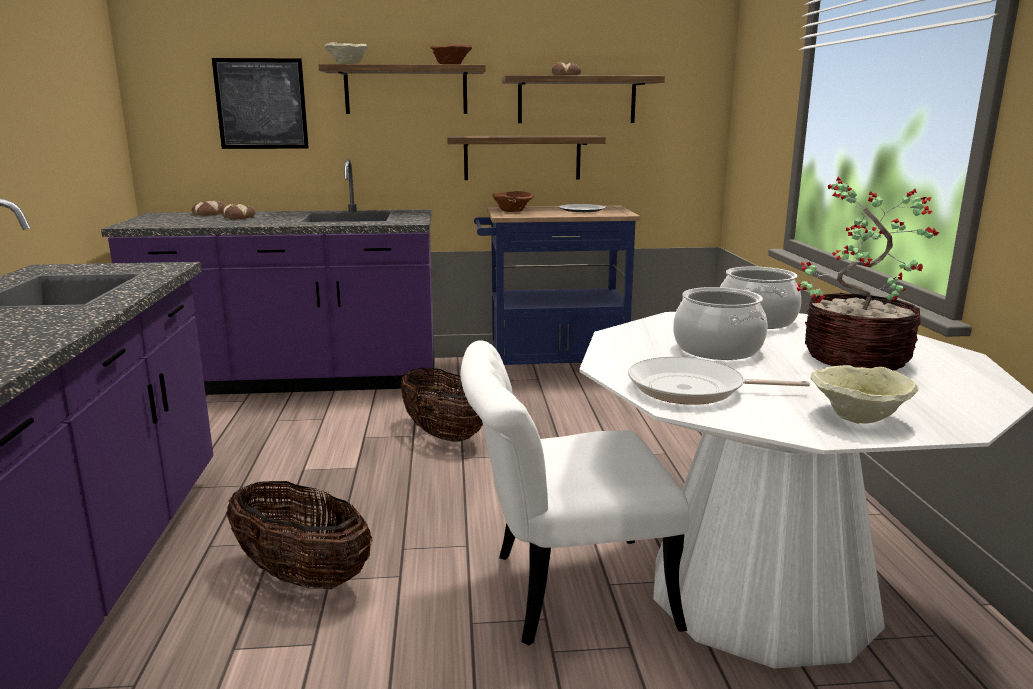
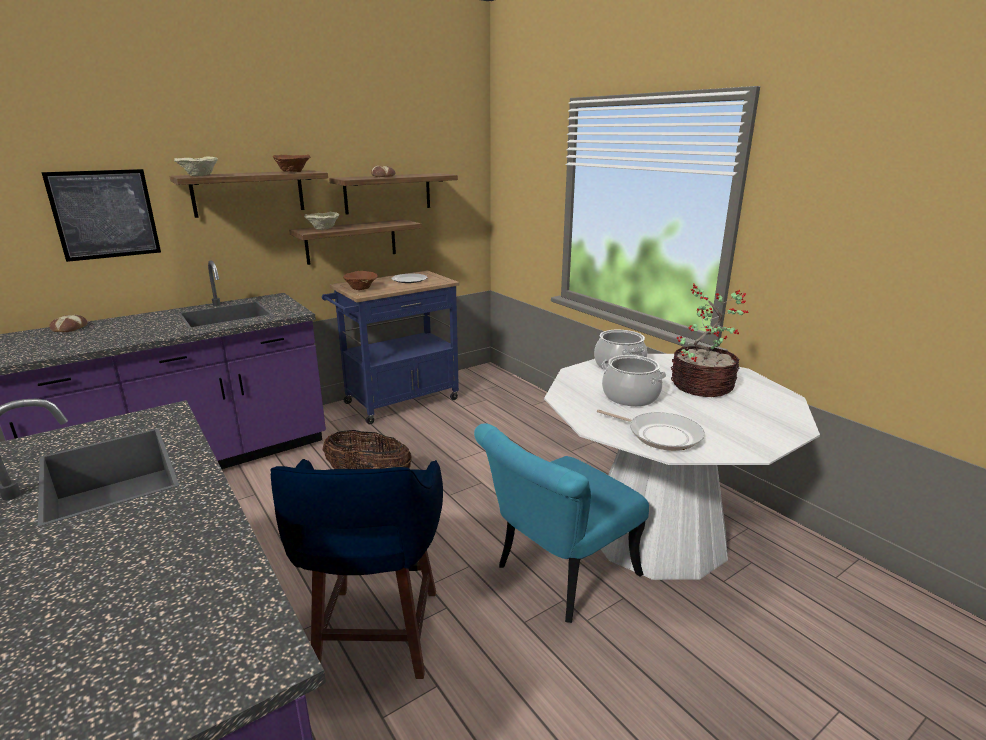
camera: 30 degrees left, 5 degrees up
bread [222,204,256,219] -> none
basket [226,481,372,589] -> blue stool [270,459,443,679]
white chair [460,340,689,646] -> turquoise chair [474,423,649,623]
frying pan [628,357,810,405] -> frying pan turned 120 degrees counterclockwise [597,409,705,451]
beige bowl [811,365,919,424] -> beige bowl moved to [304,212,339,230]

